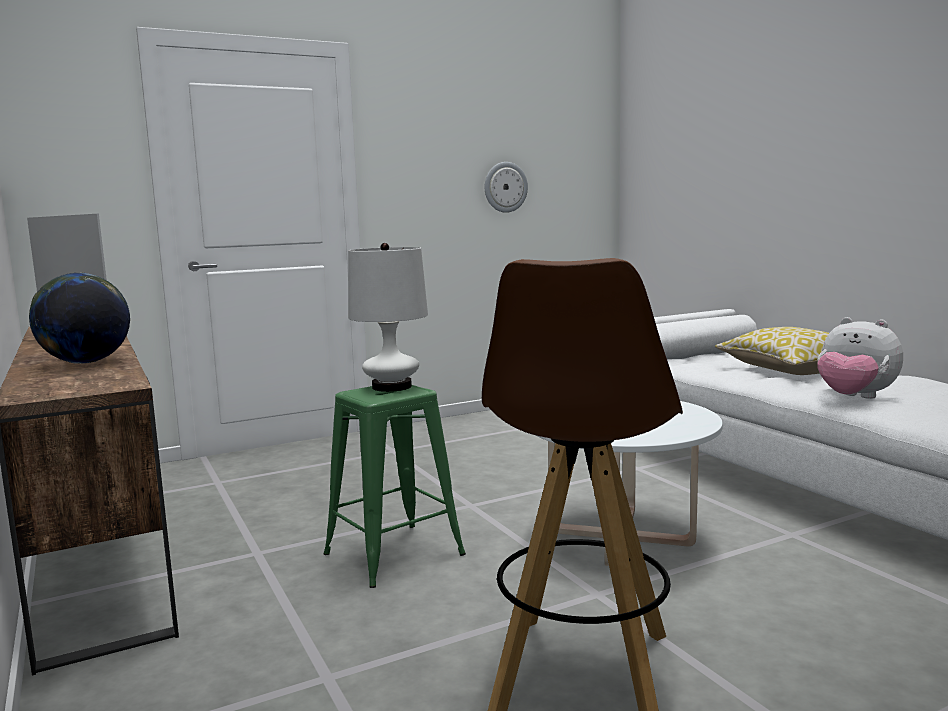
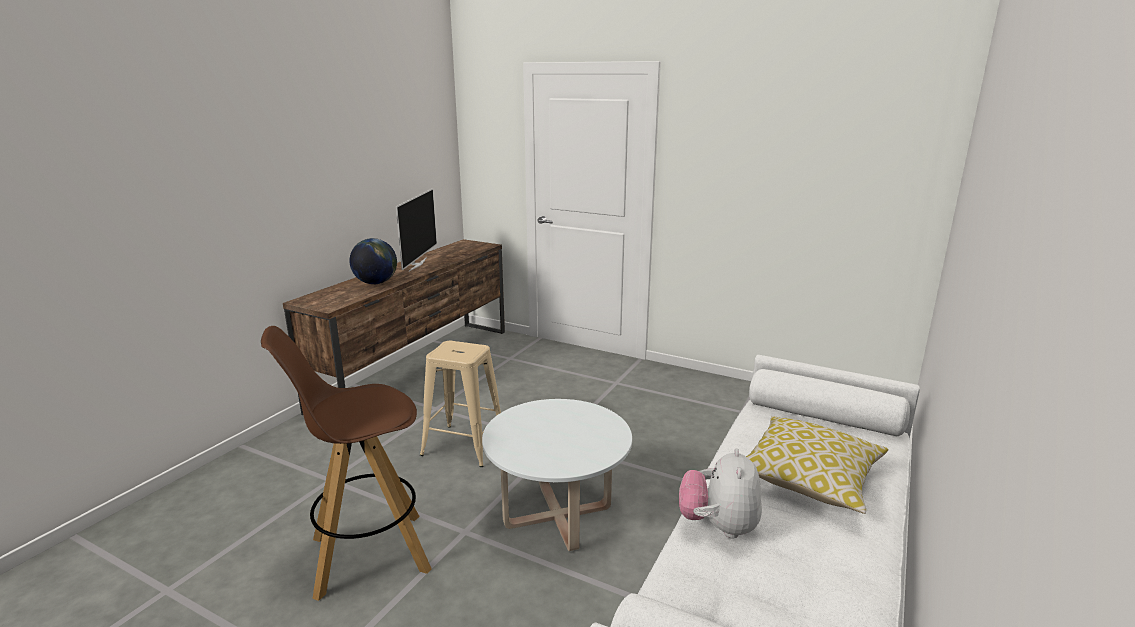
camera: 55 degrees right, 10 degrees up
green stool [323,385,466,588] -> beige stool [420,341,501,467]
white table lamp [348,243,428,392] -> none
wall clock [485,162,528,213] -> none

